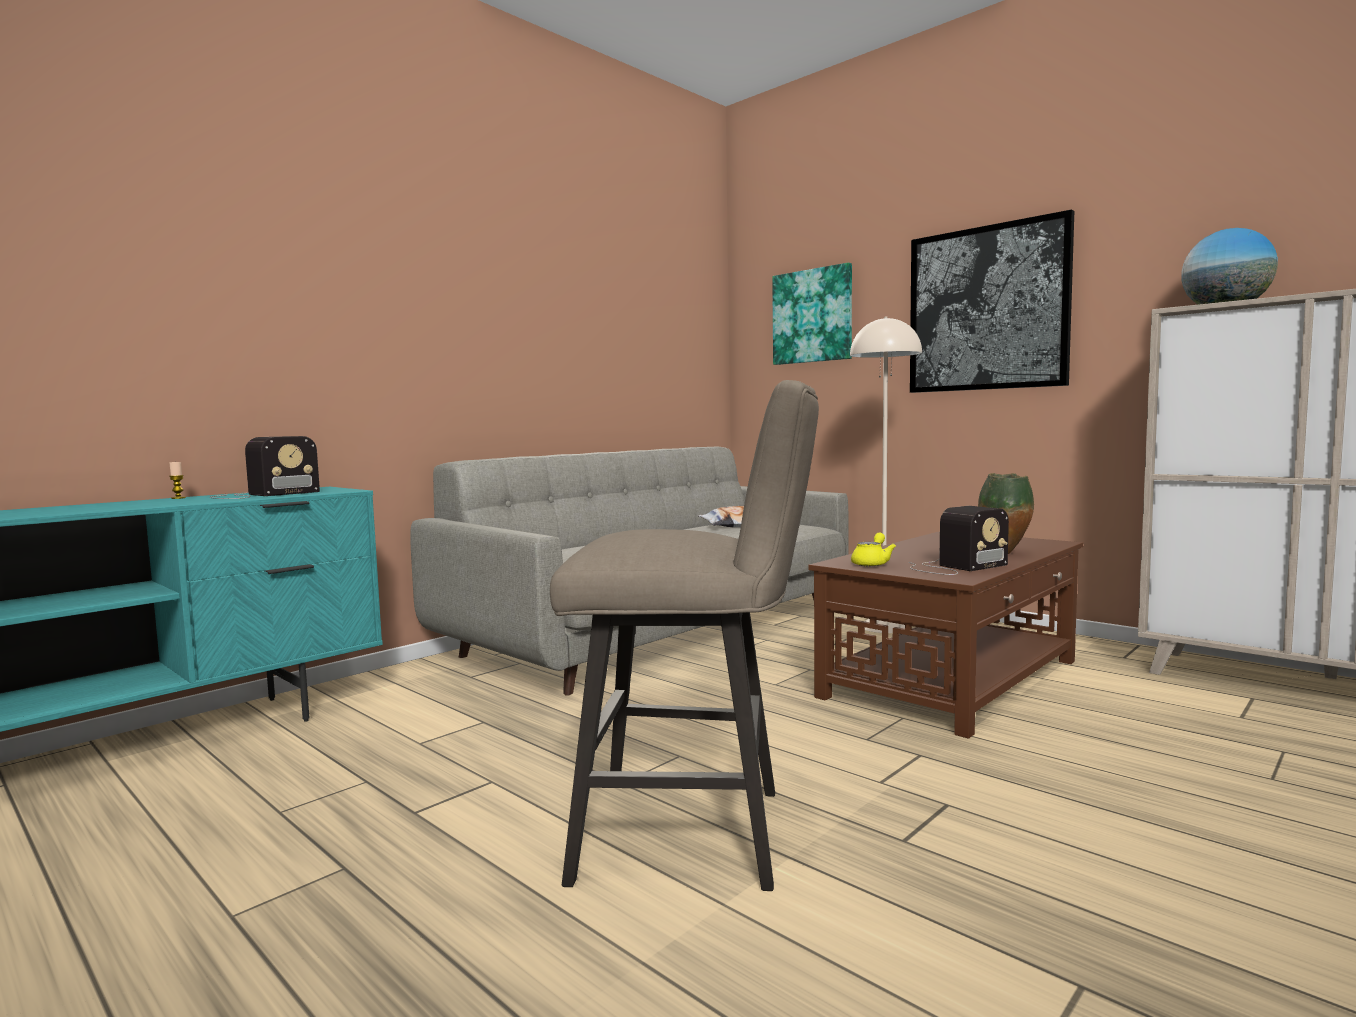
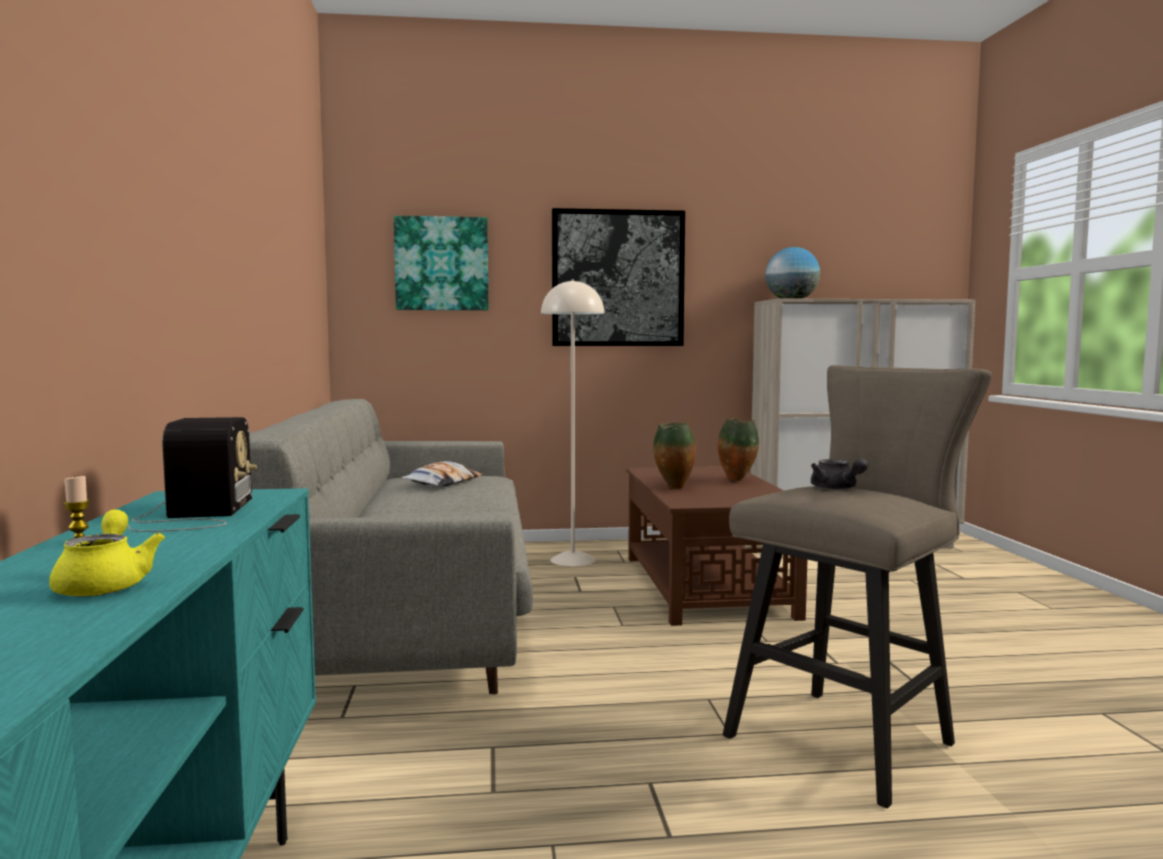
camera: 50 degrees left, 0 degrees up
yellow teapot [851,533,896,566] -> yellow teapot moved to [49,510,165,597]
radio [908,506,1009,575] -> none
none -> vase [653,422,696,489]
none -> grey teapot [811,458,868,490]

